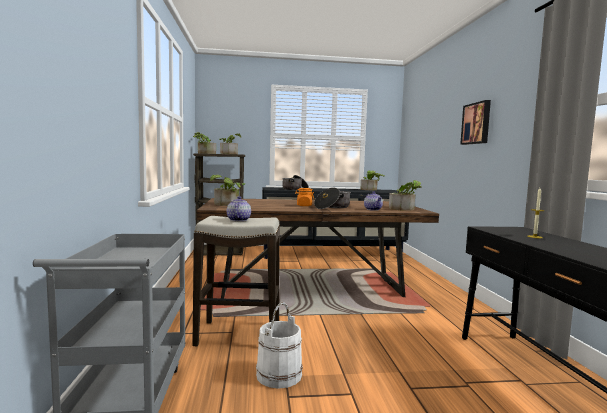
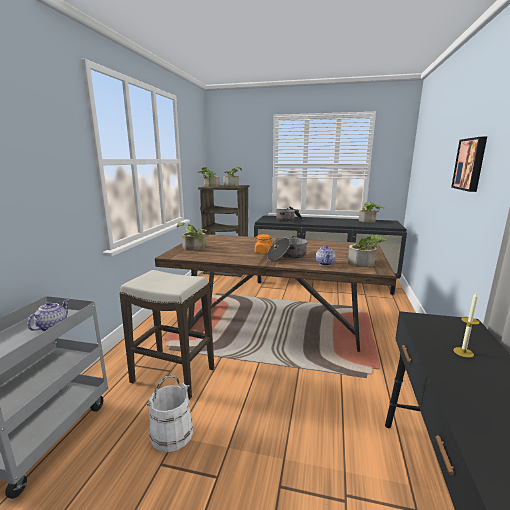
camera: 20 degrees right, 10 degrees up
teapot [227,196,251,221] -> teapot moved to [27,299,69,331]

